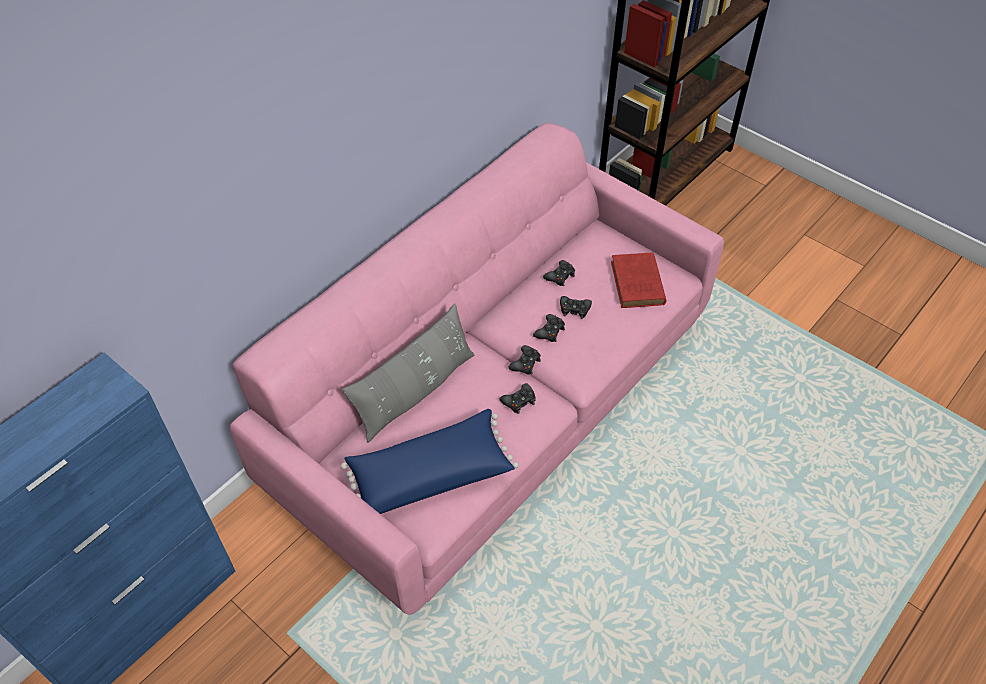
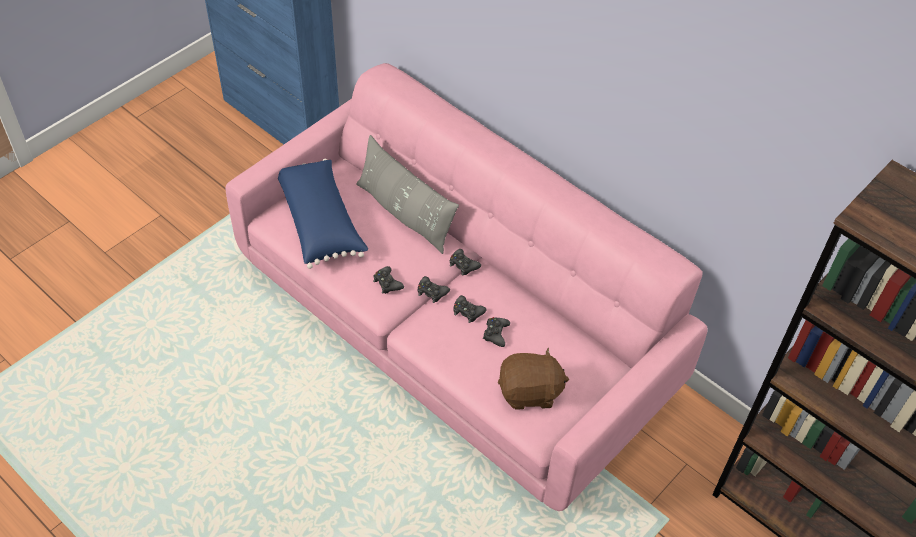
camera: 90 degrees right, 0 degrees up
black game controller [543,260,575,286] -> black game controller moved to [450,249,481,276]
red book [611,252,666,308] -> brown plush toy [498,347,569,410]

